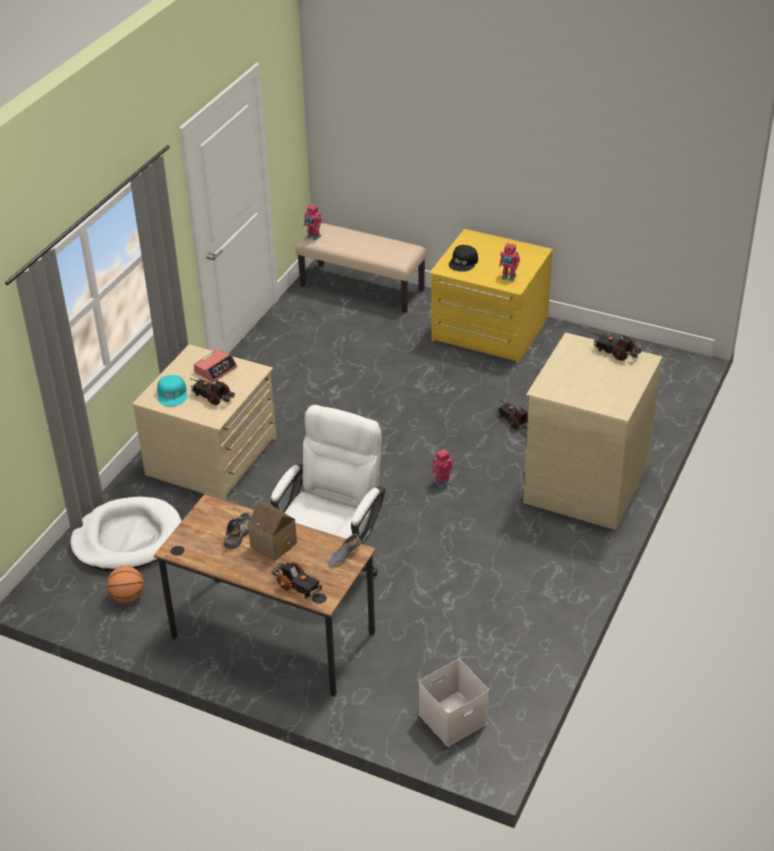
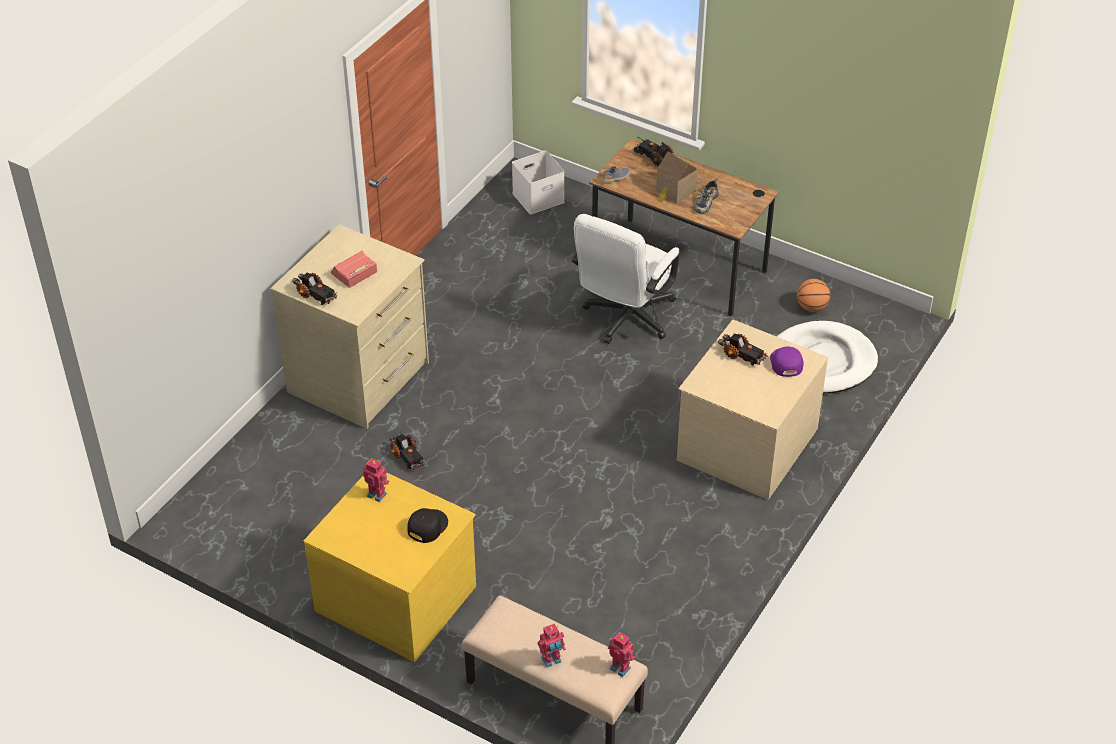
camera: 175 degrees left, 5 degrees up
turquoise cap [157,375,187,406] -> purple cap [770,347,804,377]
alarm clock [194,349,237,382] -> alarm clock moved to [331,251,377,288]
toy robot [431,449,454,489] -> toy robot moved to [538,623,566,668]

